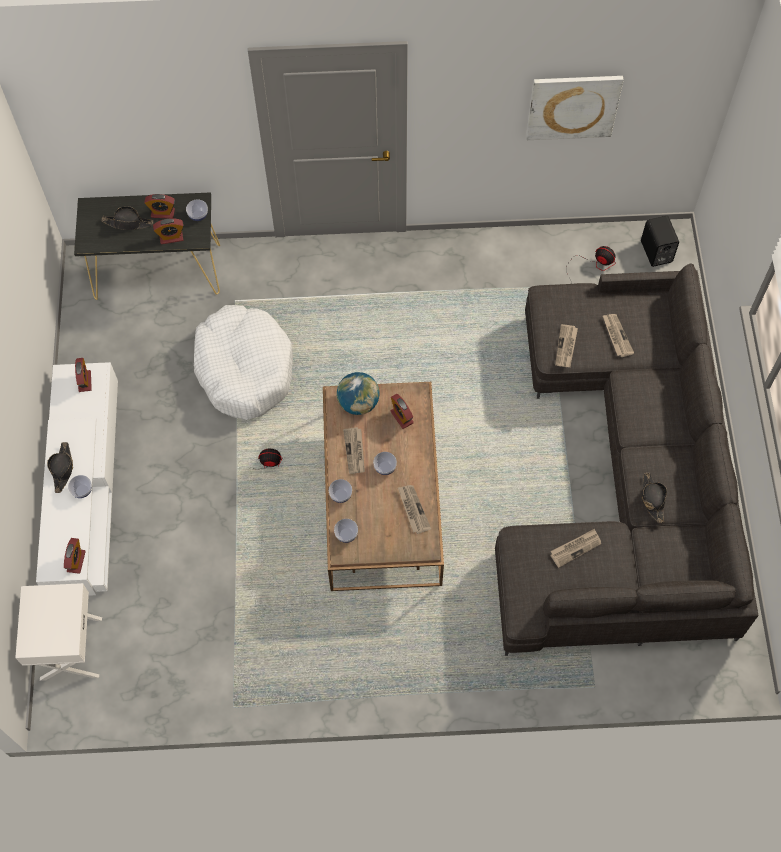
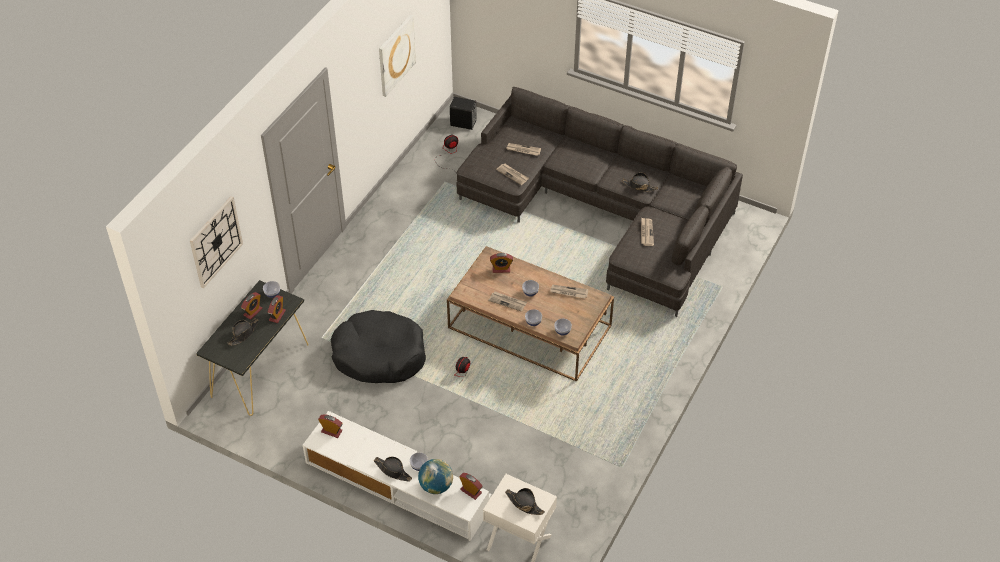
camera: 60 degrees left, 15 degrees down
white dog bed [194,305,293,420] -> black dog bed [331,310,426,383]
globe [337,372,380,415] -> globe moved to [418,459,453,494]
none -> wall clock [190,196,243,289]
none -> black hat [505,488,545,515]

